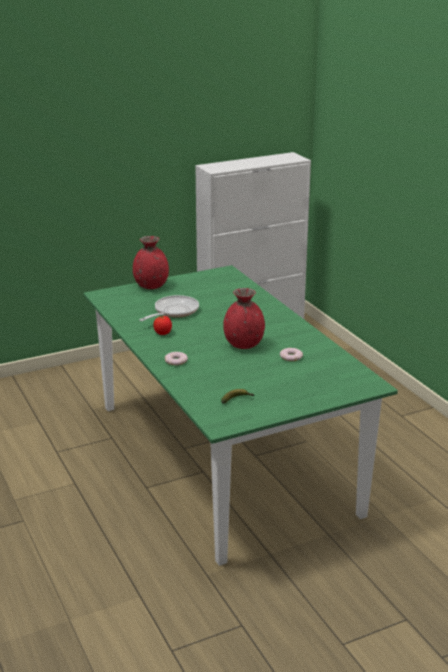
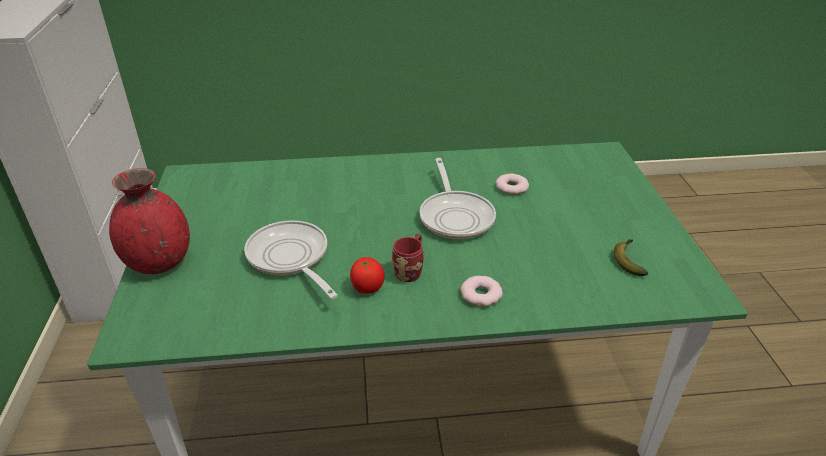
camera: 70 degrees left, 10 degrees up
red vase [223,288,265,349] -> frying pan [419,158,496,239]
none -> red mug [391,234,424,282]

